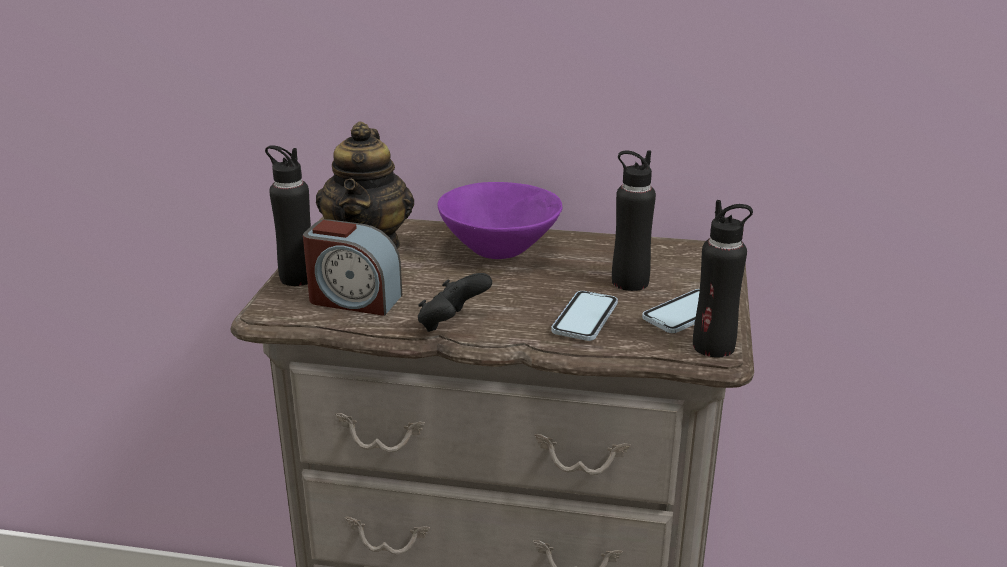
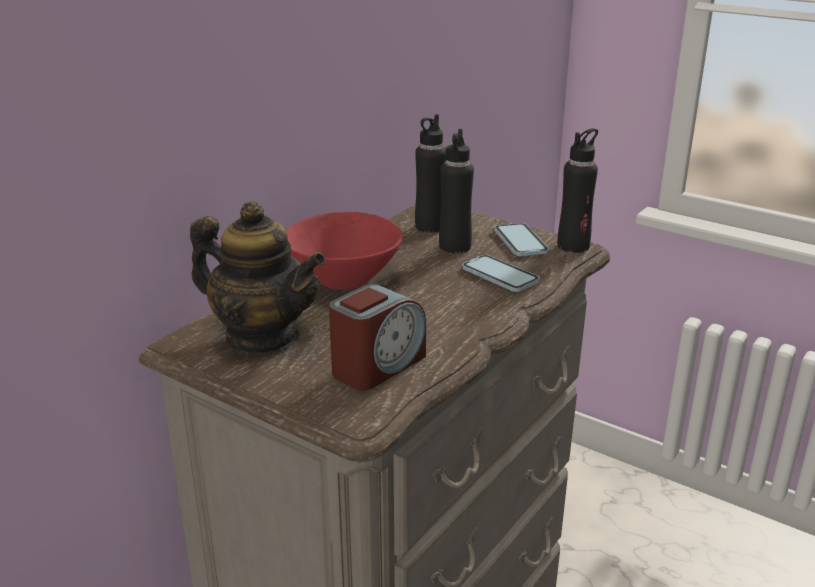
camera: 65 degrees left, 0 degrees up
black bottle [265,145,311,286] -> black bottle moved to [415,114,446,233]
black game controller [418,273,492,332] -> none
purple bowl [438,182,562,259] -> red bowl [286,211,403,290]

